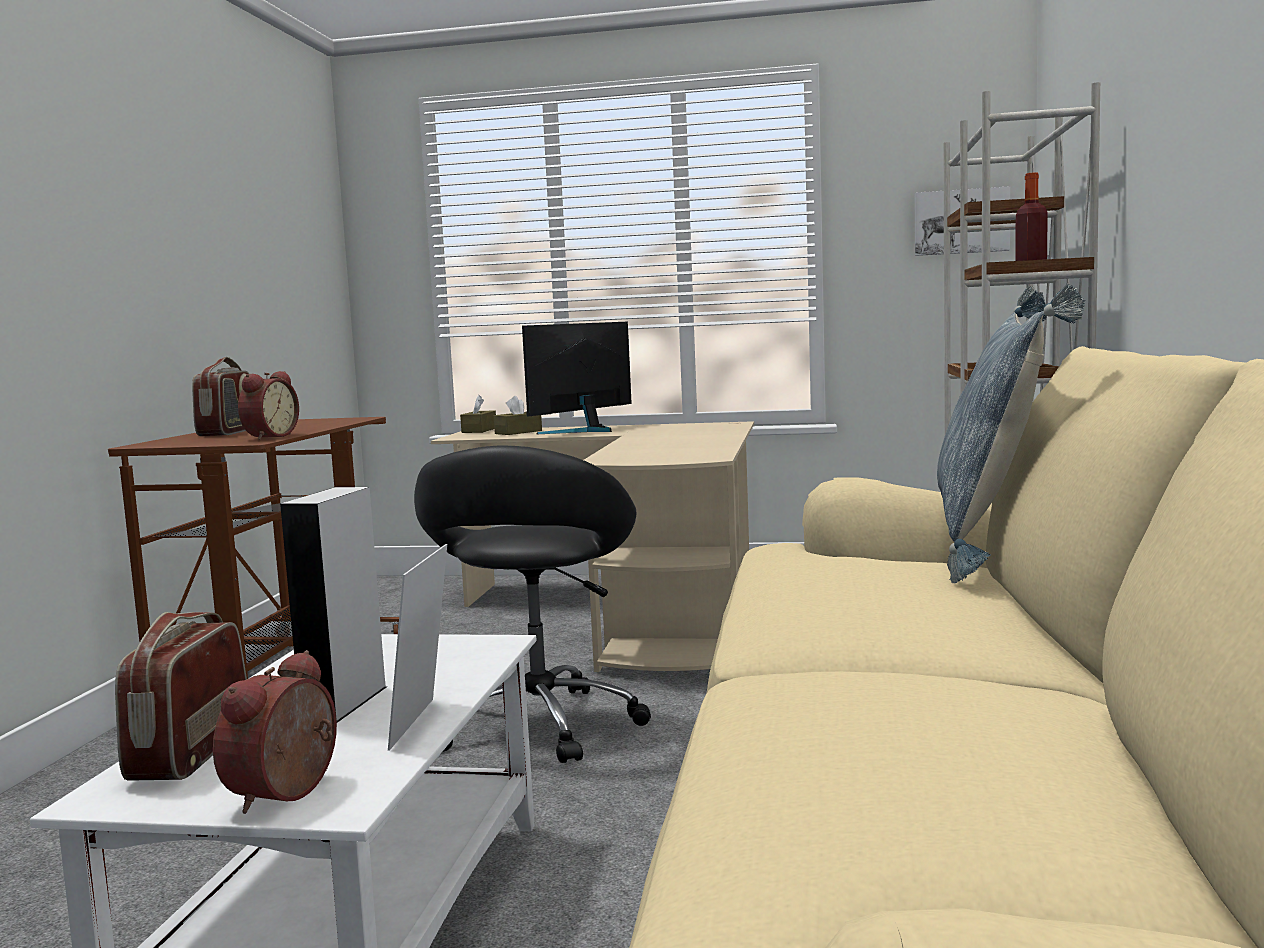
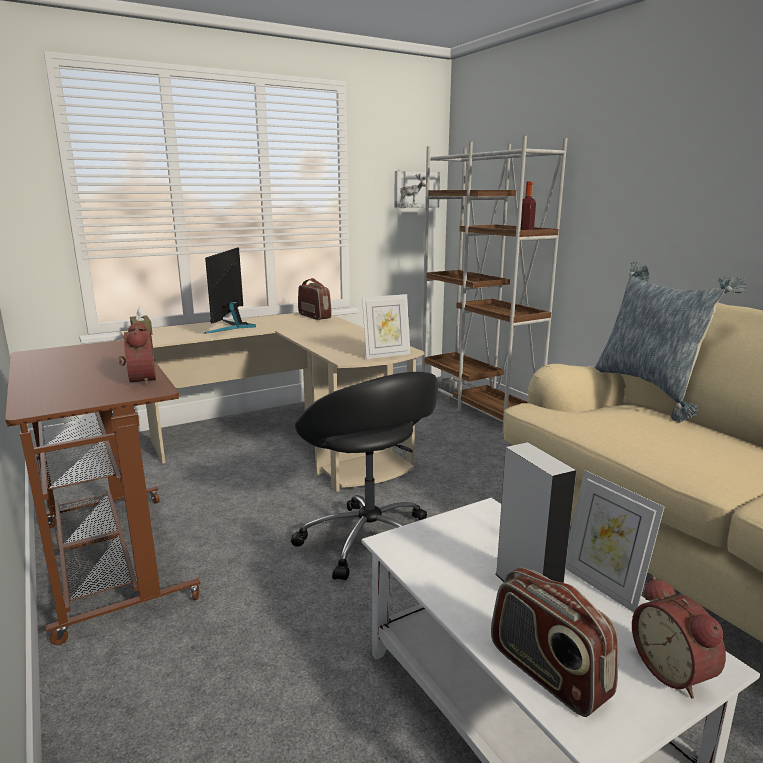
camera: 40 degrees left, 10 degrees up
radio [192,357,249,436] -> radio moved to [298,278,332,320]
brown tissue box [494,396,542,435] -> none
none -> picture frame [362,294,410,359]

